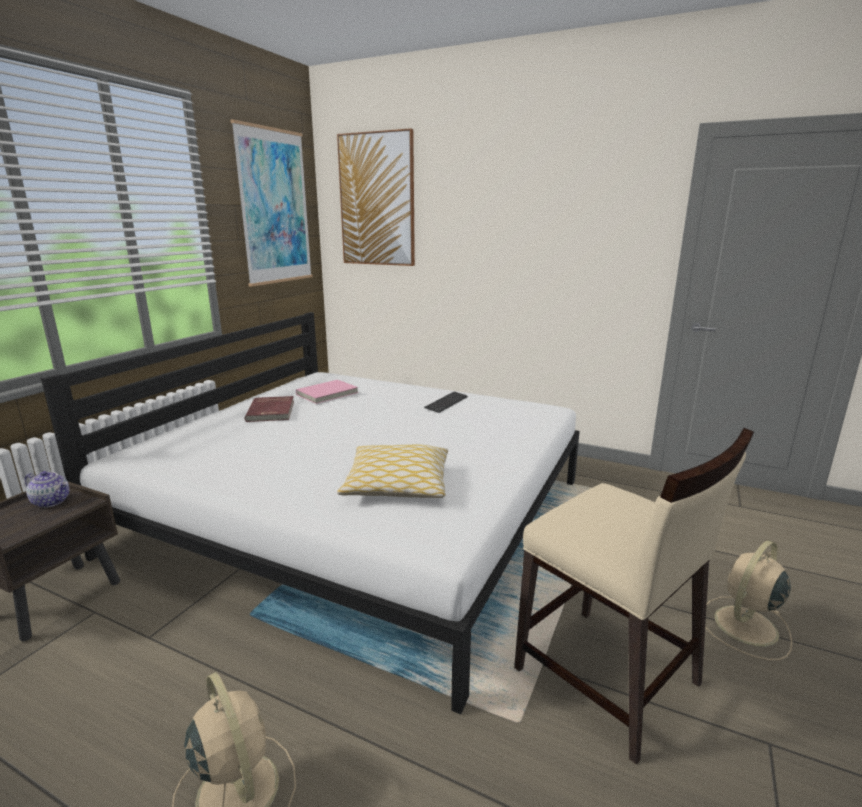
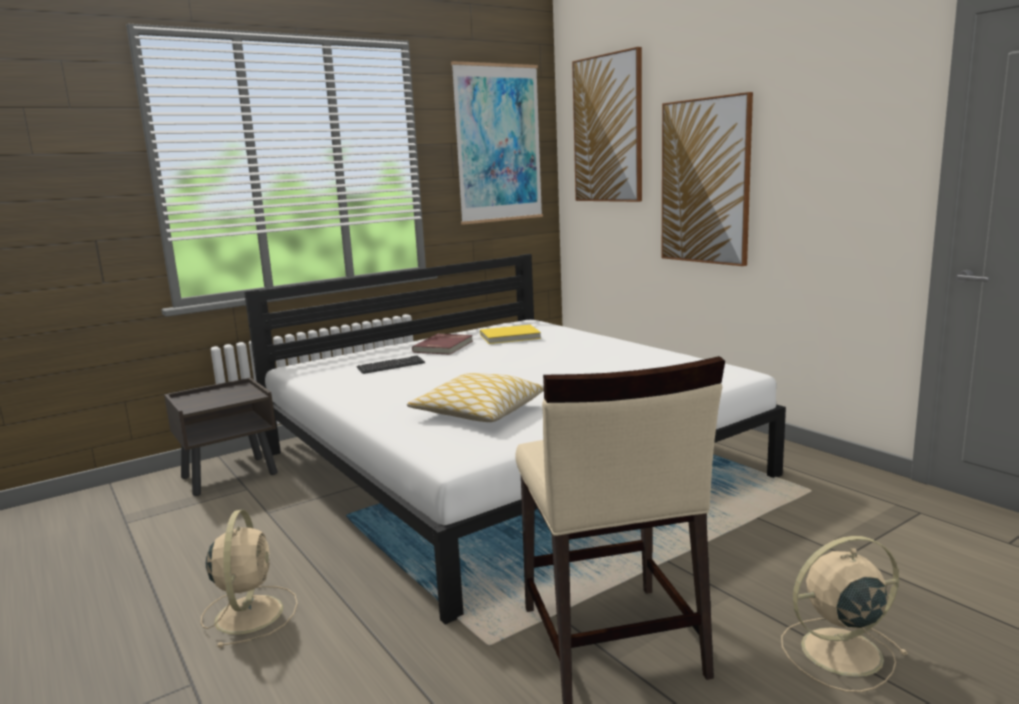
camera: 30 degrees right, 5 degrees down
teapot [25,471,70,508] -> none
pink book [296,380,358,404] -> yellow book [480,325,541,344]
keyboard [425,391,468,413] -> keyboard moved to [356,355,425,374]
none -> picture [662,92,753,266]

